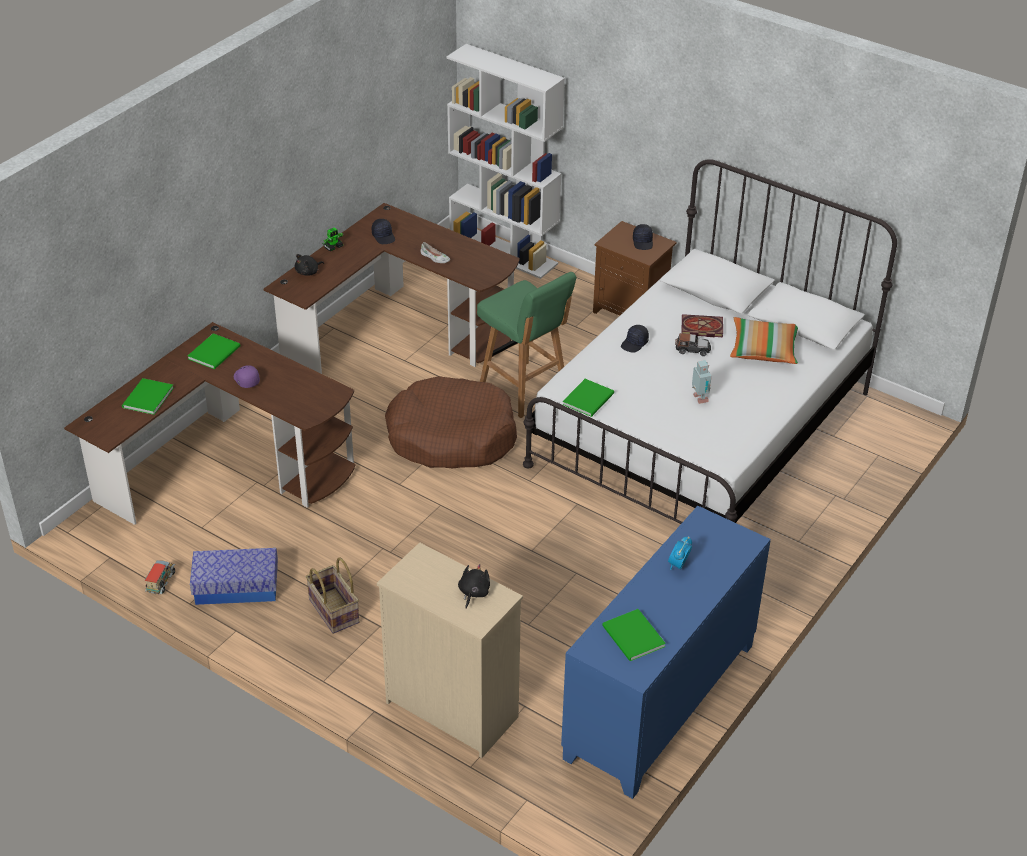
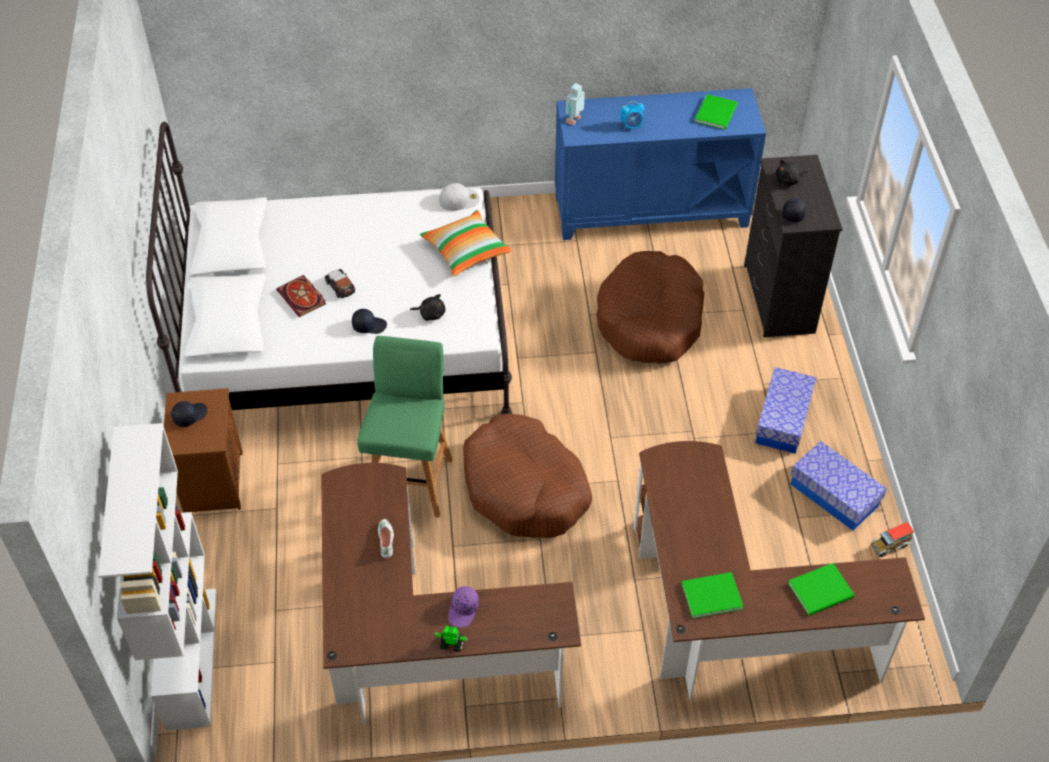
camera: 130 degrees left, 10 degrees up
purple cap [234,365,260,388] -> purple cap moved to [448,586,479,628]
black plush toy [295,254,324,275] -> black plush toy moved to [410,294,445,321]
basket [306,557,359,634] -> storage box [755,367,816,454]
black cap [372,219,395,244] -> black cap moved to [782,199,807,222]
beige dresser [377,542,523,758] -> black dresser [744,155,842,337]
green book [562,379,614,417] -> none
toy robot [692,360,712,404] -> toy robot moved to [566,83,585,125]
pillow [730,317,798,364] -> pillow moved to [420,210,512,277]
none -> white cap [439,183,480,211]
none -> brown dog bed [596,251,704,364]

